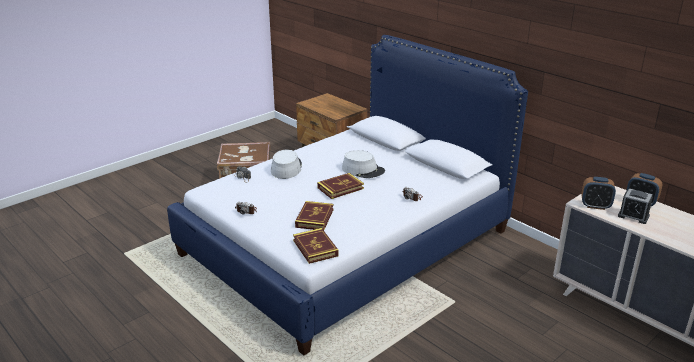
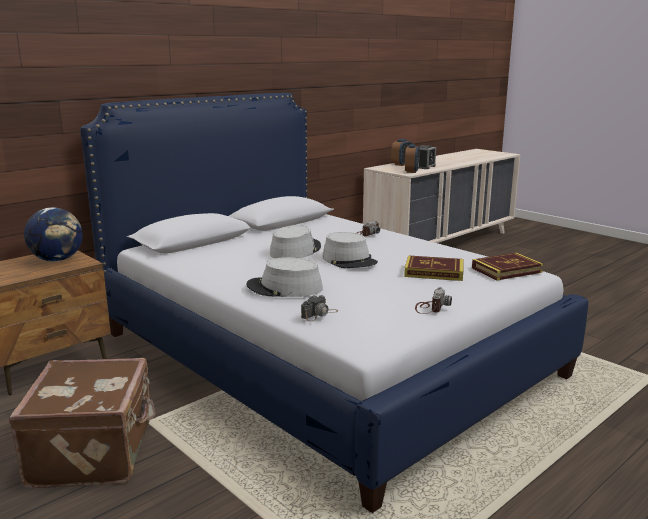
camera: 90 degrees left, 10 degrees down
book [317,173,364,199] -> grey hat [322,232,378,268]
none -> globe [24,207,83,262]

